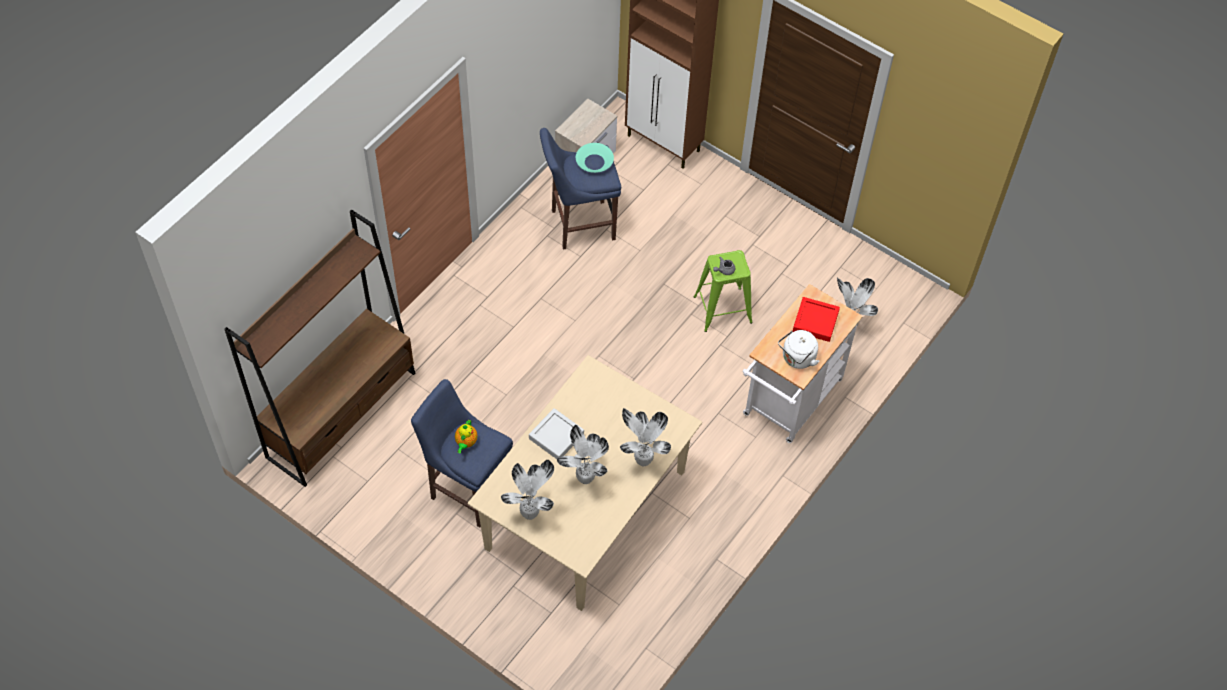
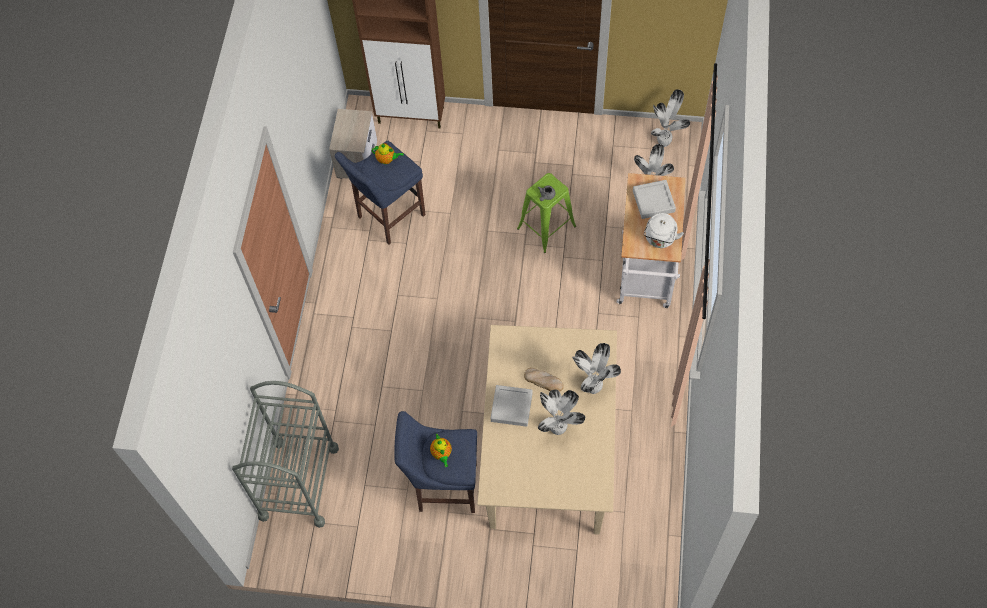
camera: 25 degrees left, 5 degrees up
brown bookcase [224,210,415,487] -> grey cart [232,381,339,528]
potted plant [501,460,554,520] -> potted plant moved to [651,89,690,147]
turquoise bowl [576,143,614,173] -> teapot [372,143,404,164]
red tray [793,297,840,342] -> grey tray [633,180,676,219]
none -> bread [524,368,564,392]

